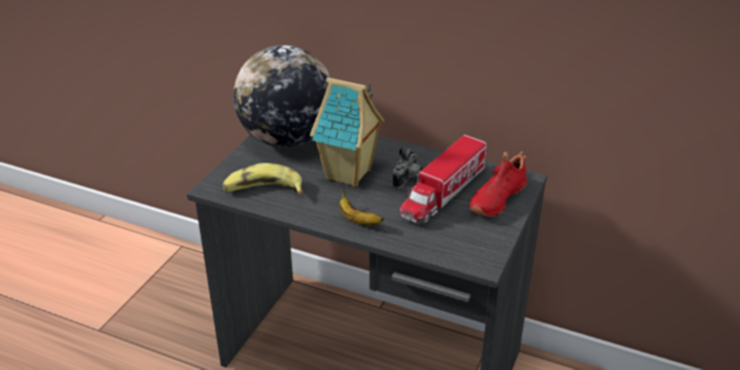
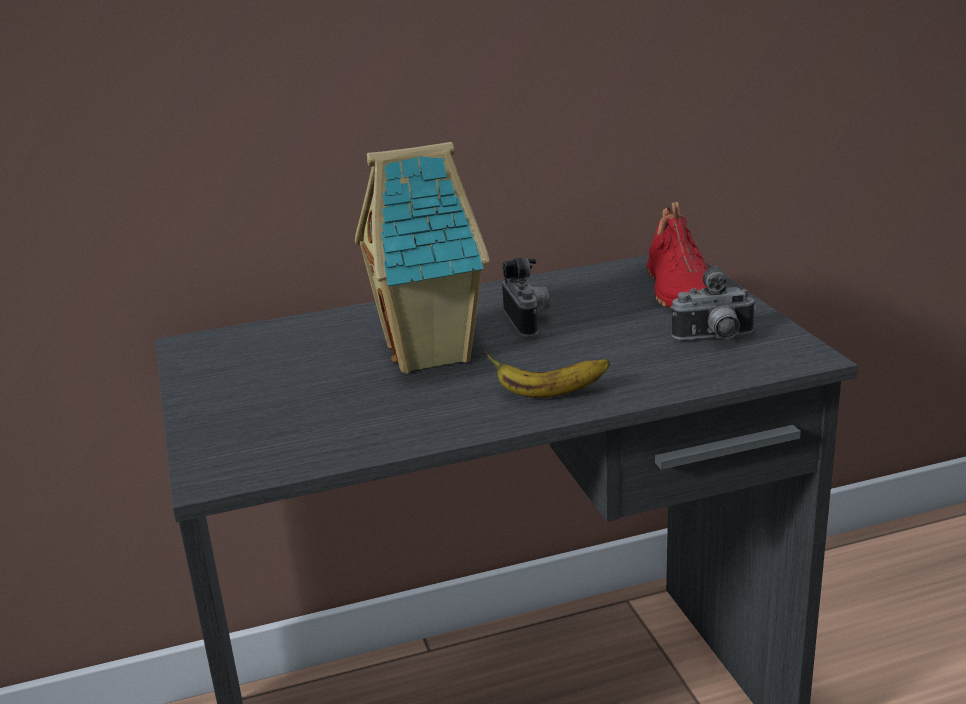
camera: 40 degrees left, 10 degrees down
banana [222,163,303,194] -> none
globe [233,45,331,148] -> none
toy truck [400,135,487,224] -> none
none -> camera [672,266,756,341]

